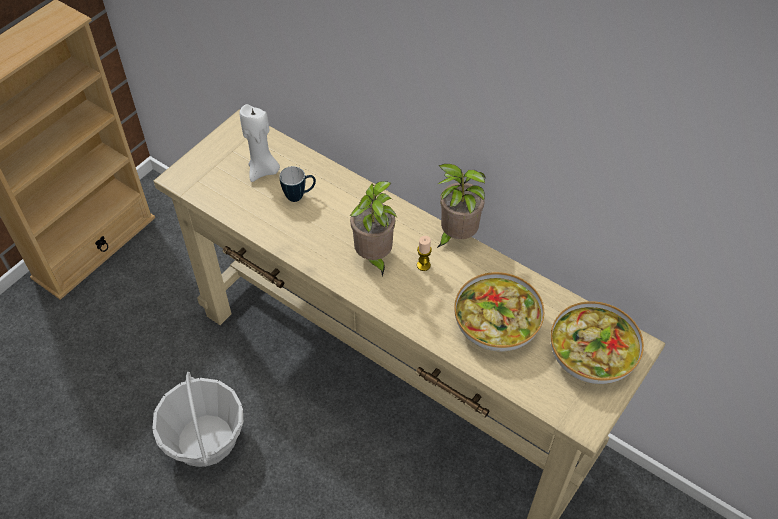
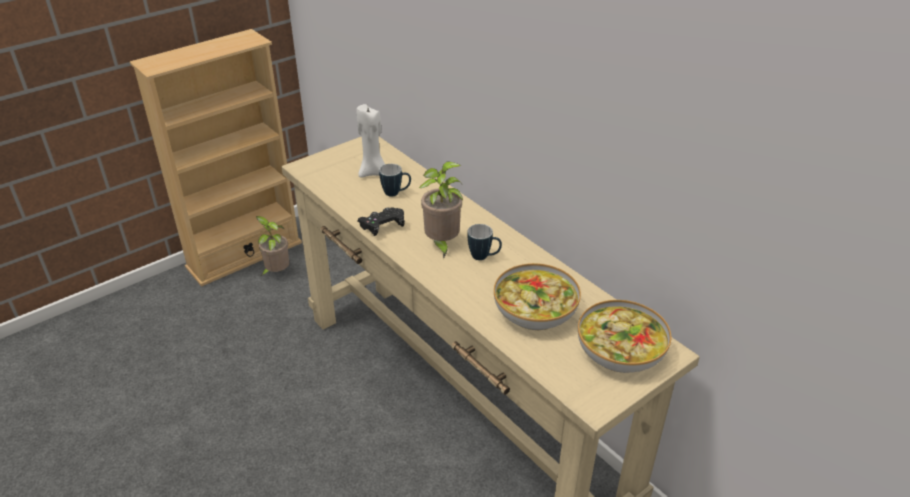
camera: 15 degrees right, 15 degrees down
basket [152,372,243,467] -> none
candle [417,236,432,271] -> mug [467,224,502,260]
potted plant [437,164,486,248] -> potted plant moved to [250,216,289,276]
none -> black game controller [357,207,405,236]

